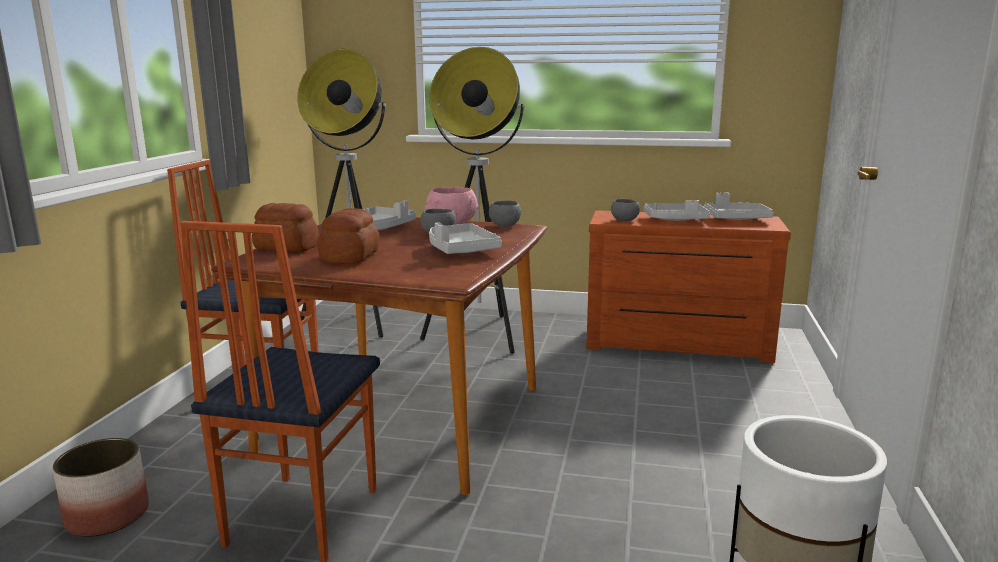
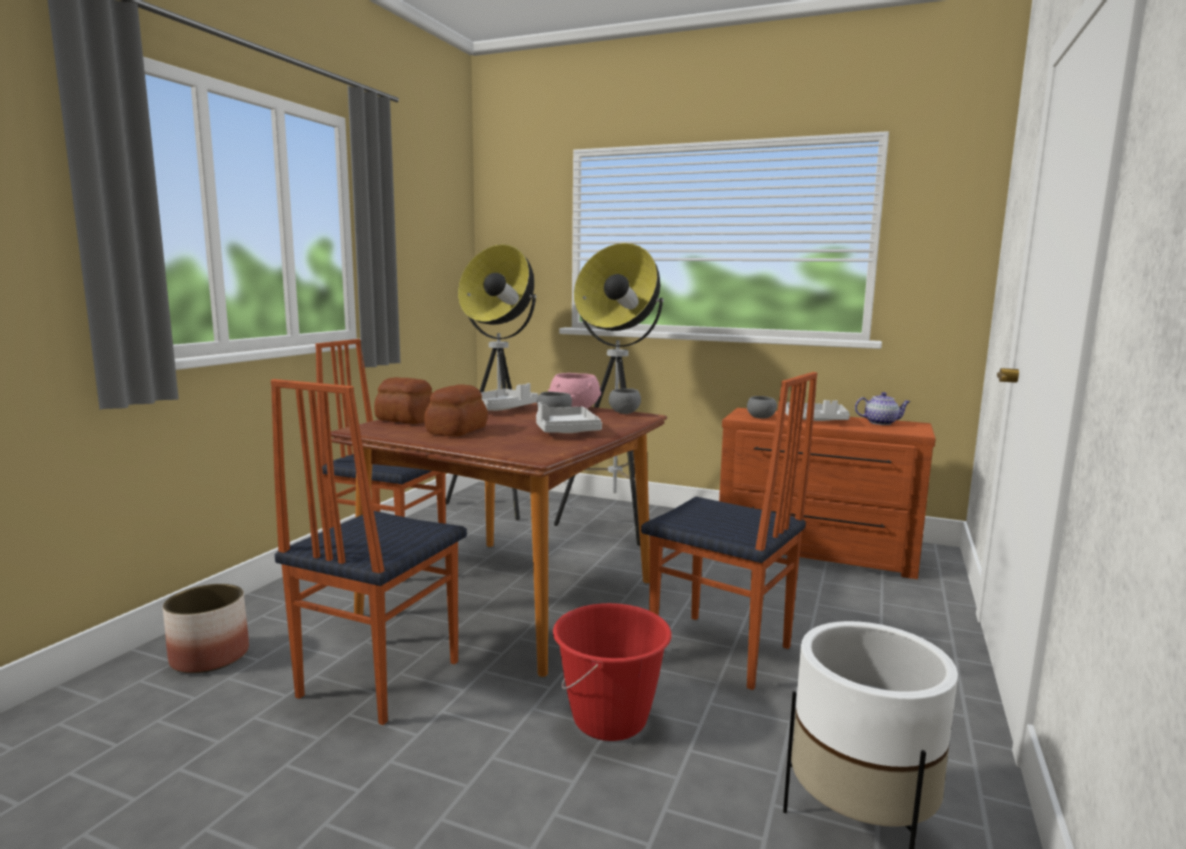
camera: 10 degrees right, 5 degrees down
grey tray [704,193,773,220] -> teapot [855,392,910,425]
none -> red bucket [553,603,672,741]
none -> chair [641,372,817,690]

